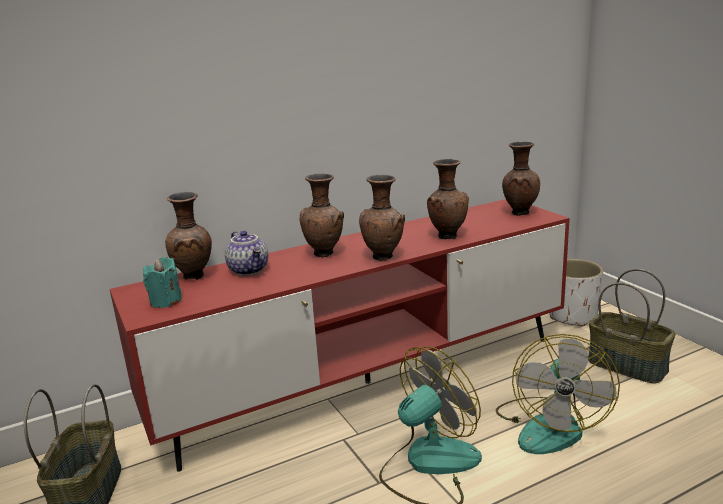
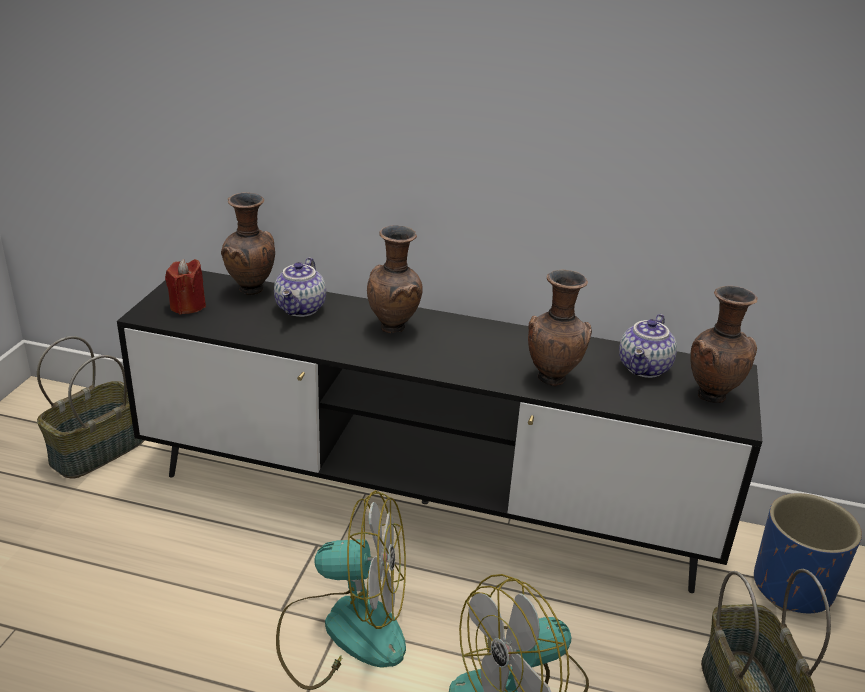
camera: 40 degrees right, 10 degrees up
red tv stand [110,199,570,472] -> black tv stand [117,271,762,593]
turquoise candle [143,257,182,308] -> red candle [165,259,206,314]
brown vase [359,175,405,261] -> none
white planter [549,259,603,327] -> blue planter [754,493,862,613]
none -> teapot [619,314,677,378]

